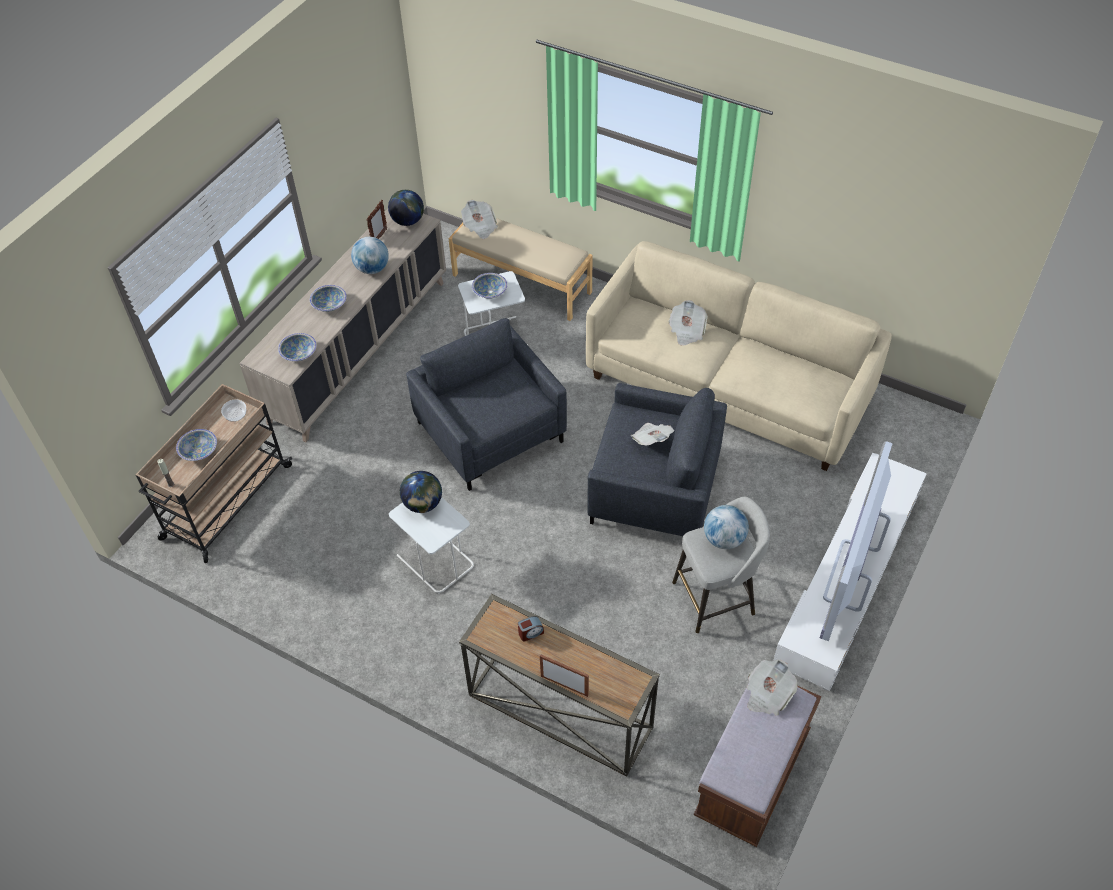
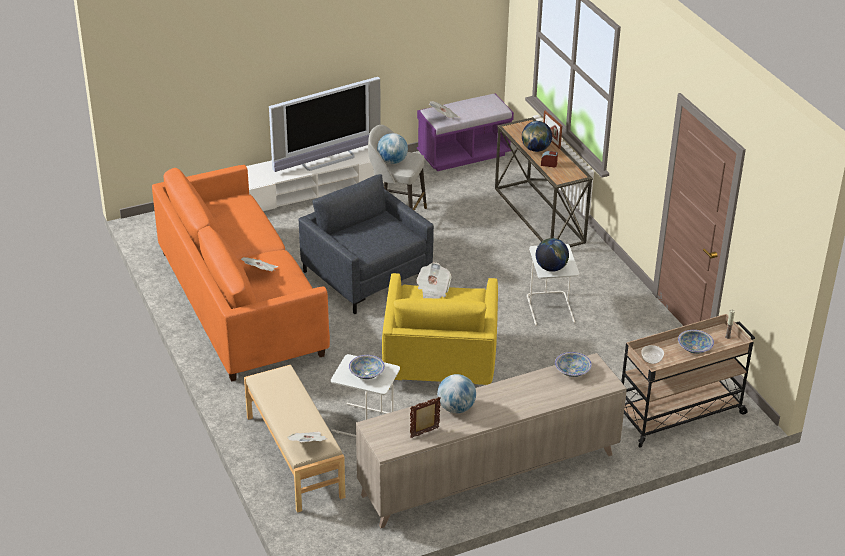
camera: 145 degrees left, 15 degrees down
bowl [310,285,347,312] -> none
globe [388,190,424,226] -> globe moved to [522,121,552,152]
grey armchair [406,318,567,491] -> yellow armchair [382,273,498,385]
beige sofa [586,241,892,471] -> orange sofa [152,165,330,382]
newspaper [631,423,674,445] -> newspaper moved to [416,263,452,299]
brown bench [694,683,821,847] -> purple bench [417,94,514,171]

